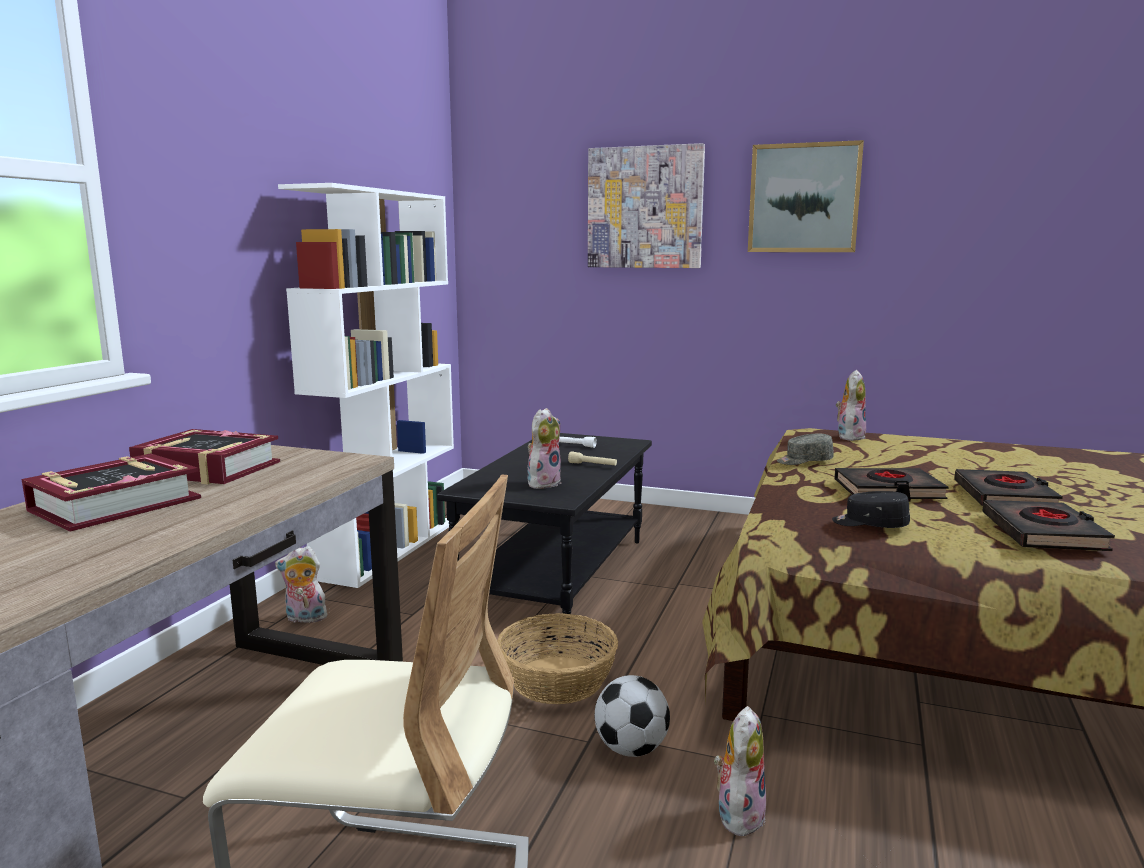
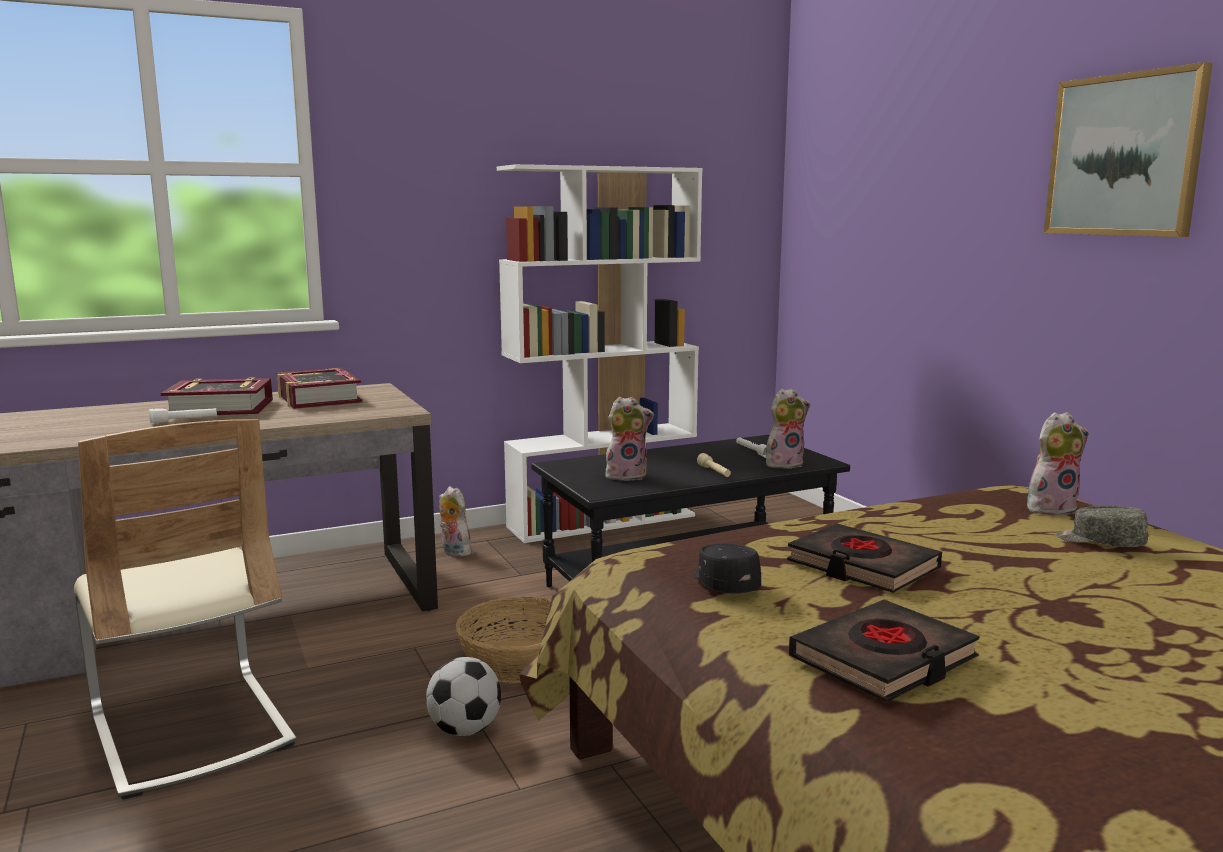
camera: 45 degrees right, 0 degrees up
picture [588,143,705,268] -> none
plush toy [714,706,766,836] -> plush toy moved to [766,388,810,469]
grey cap [777,433,833,465] -> grey cap moved to [1056,506,1148,547]
black book [954,469,1063,506] -> none
none -> white flashlight [149,408,217,423]

